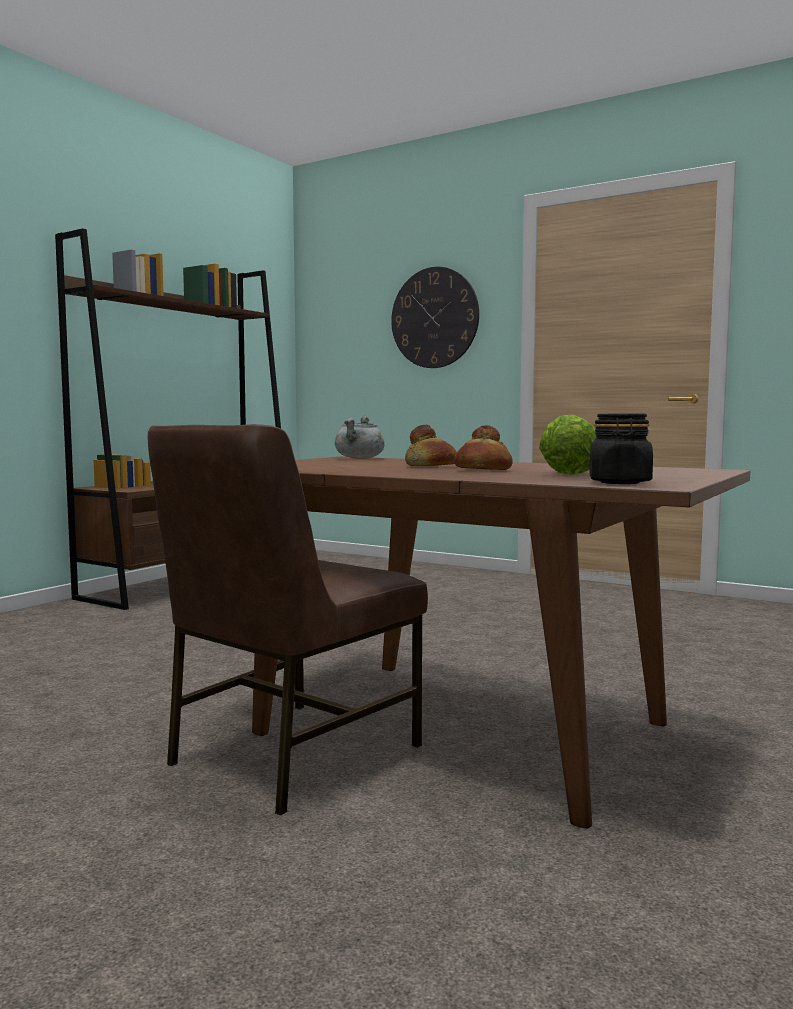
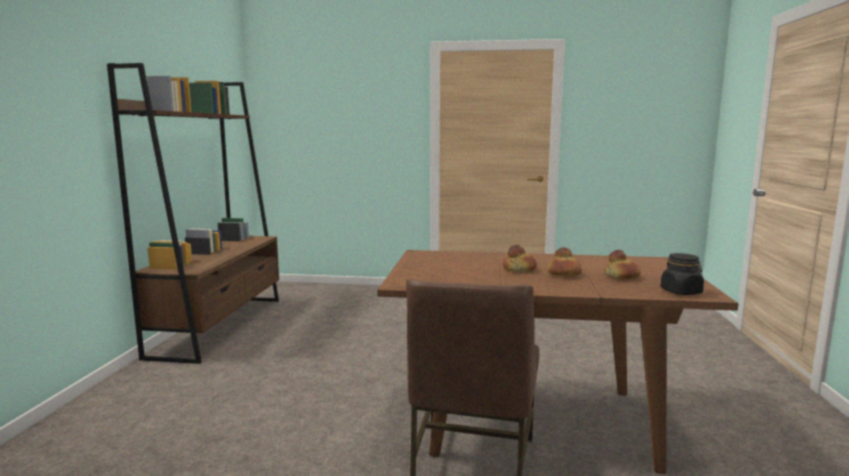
camera: 25 degrees left, 5 degrees up
grey cooking pot [335,415,384,459] -> none
wall clock [391,267,479,368] -> none
lettuce [539,414,597,475] -> bread [604,250,641,279]

